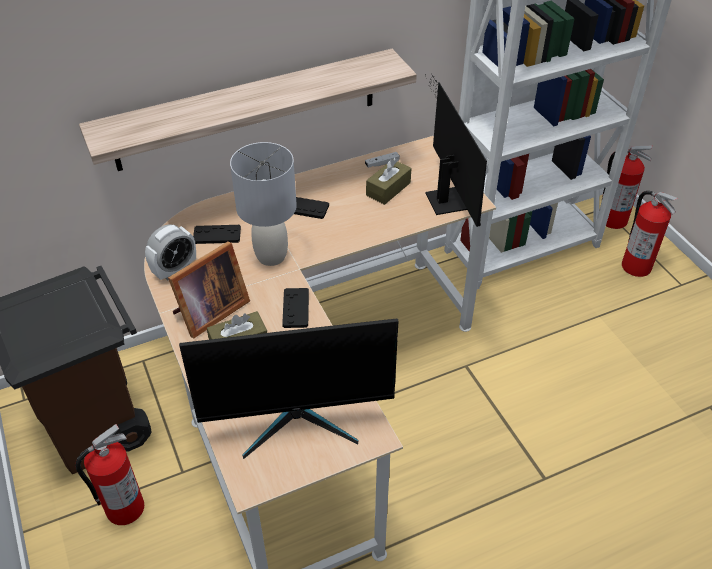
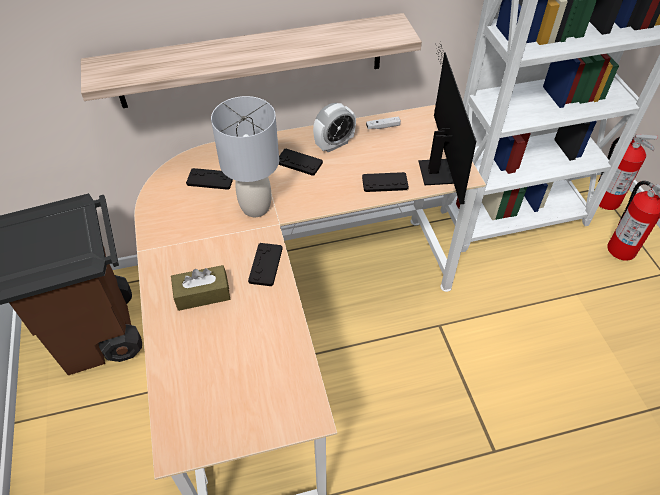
camera: 10 degrees right, 5 degrees up
fire extinguisher [75,424,144,525] -> none
alarm clock [145,224,196,280] -> alarm clock moved to [313,103,356,152]
picture frame [168,241,250,339] -> none
monitor [179,318,398,459] -> none
brown tissue box [366,158,411,205] -> none
none -> black game controller [362,172,409,192]

